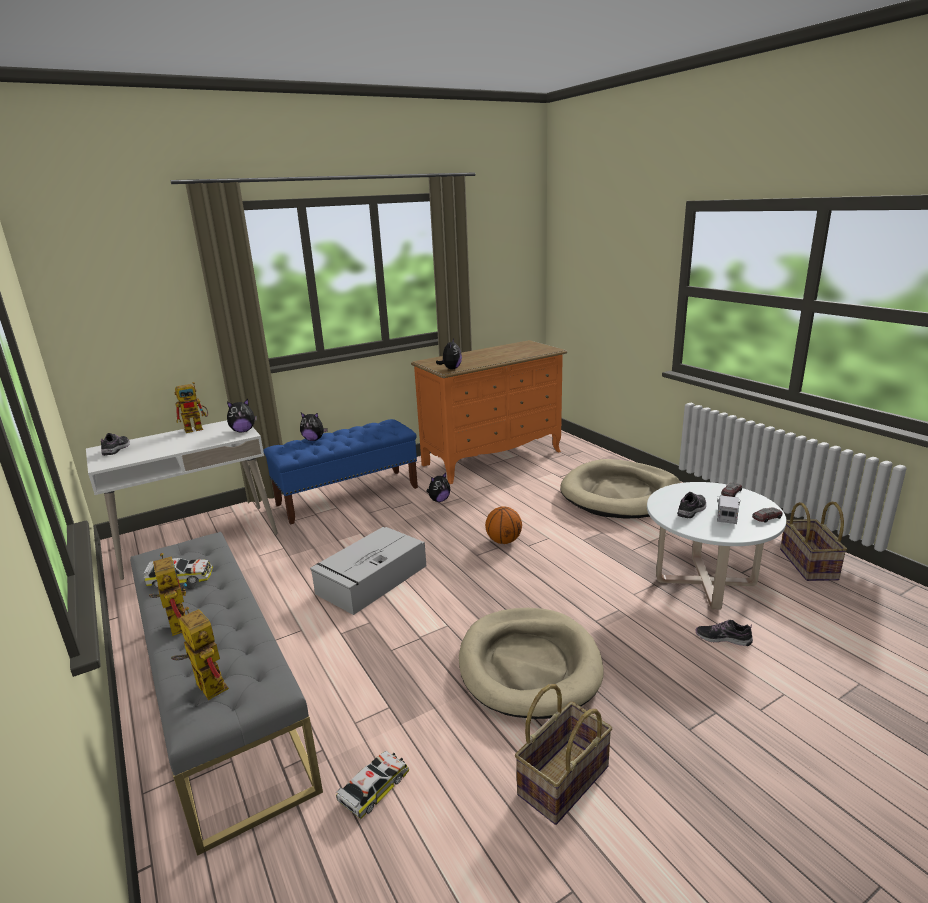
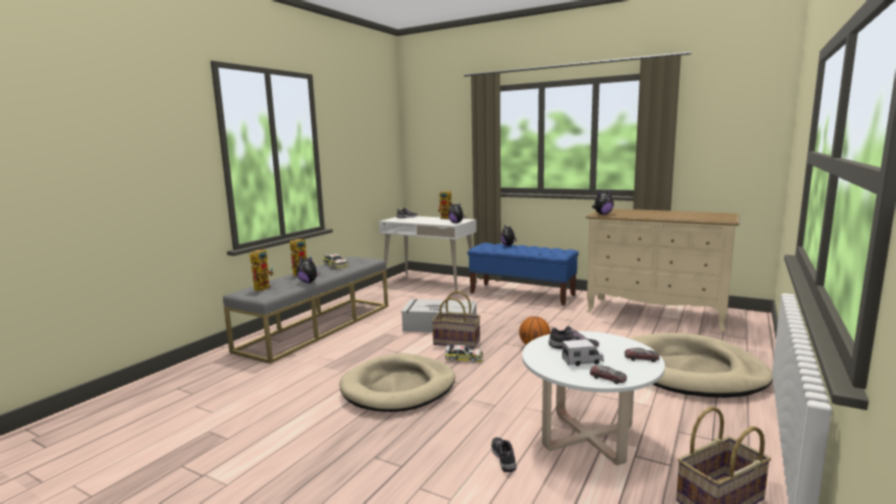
camera: 60 degrees right, 10 degrees down
toy car [336,751,409,819] -> toy car moved to [445,345,483,362]
orange dresser [411,340,567,484] -> beige dresser [586,209,740,331]
plush toy [426,473,450,502] -> plush toy moved to [297,257,321,283]
basket [515,684,612,825] -> basket moved to [432,291,480,348]

